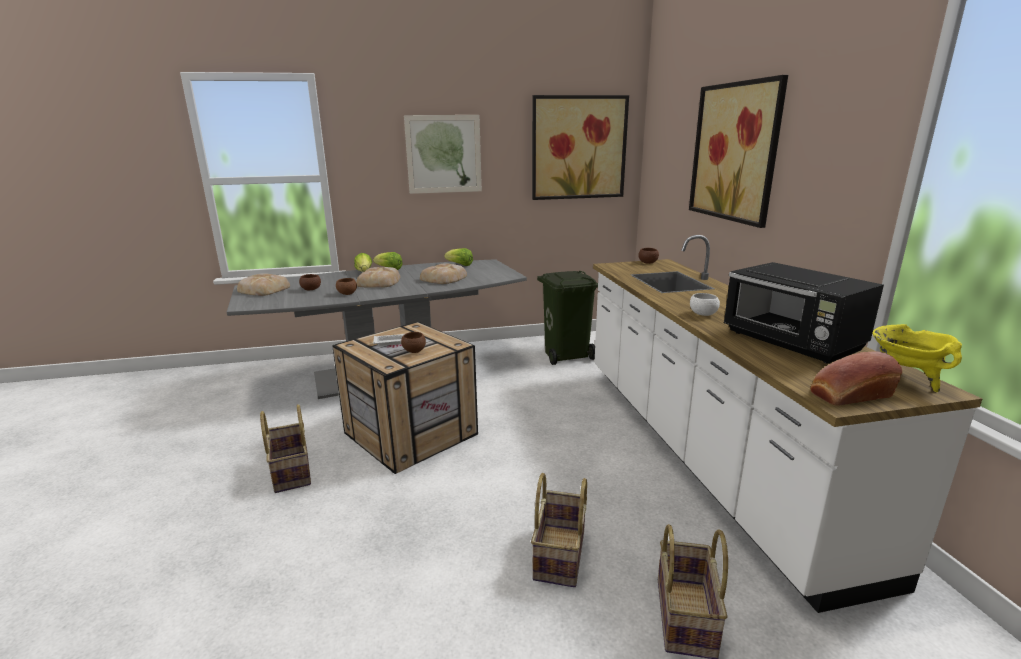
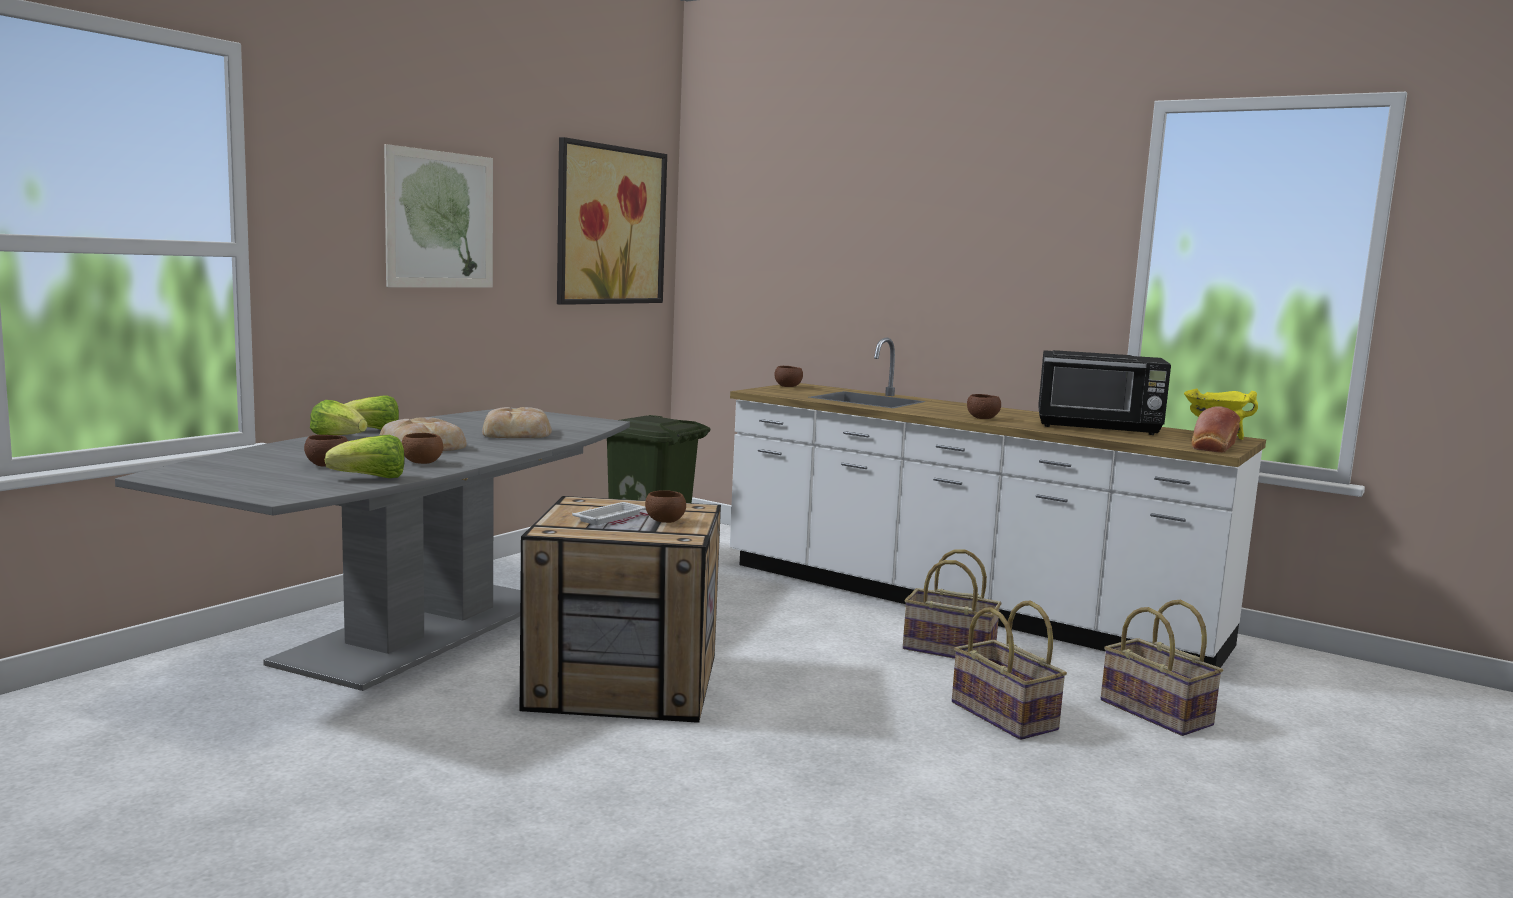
camera: 45 degrees left, 10 degrees down
bread [237,273,290,296] -> none
basket [260,404,311,493] -> basket moved to [903,549,1002,659]
lettuce [444,248,473,266] -> lettuce moved to [325,435,404,478]
picture [689,75,788,228] -> none
white bowl [690,293,720,316] -> brown bowl [967,394,1001,419]

